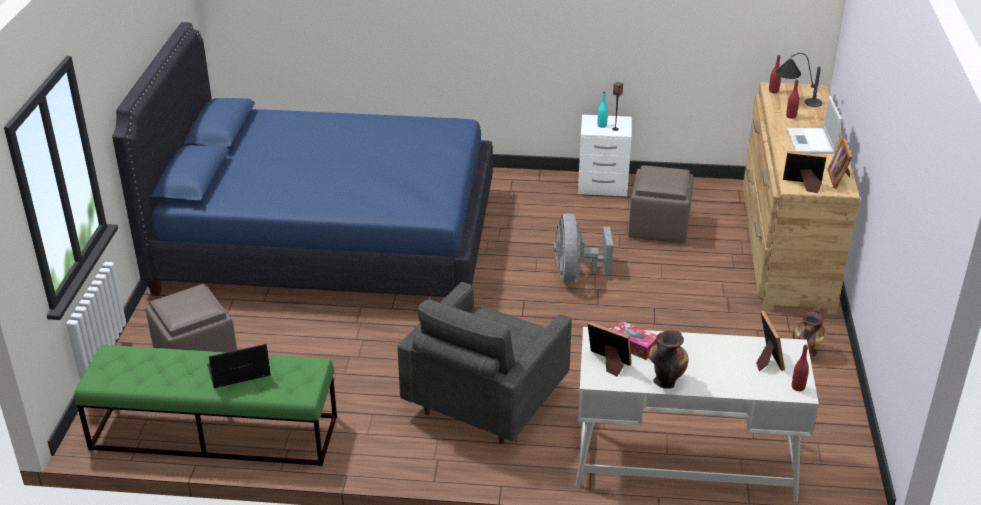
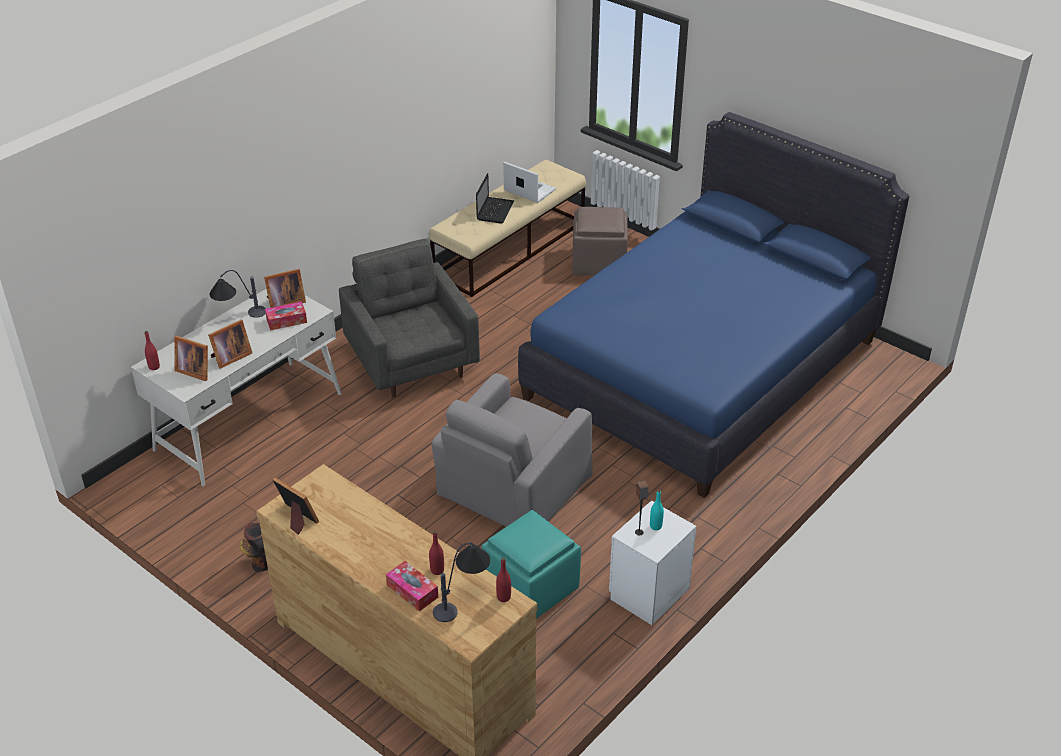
camera: 125 degrees right, 5 degrees up
green bench [74,345,337,466] -> beige bench [429,160,586,297]
grey fan [554,213,613,282] -> grey armchair [432,373,592,527]
brown ottoman [628,165,693,244] -> turquoise ottoman [481,510,581,619]
vase [648,330,688,389] -> table lamp [210,270,266,318]
picture frame [783,151,827,193] -> picture frame moved to [208,320,252,369]
laptop [787,96,842,154] -> laptop moved to [503,162,556,203]
none -> tissue box [386,561,438,611]

